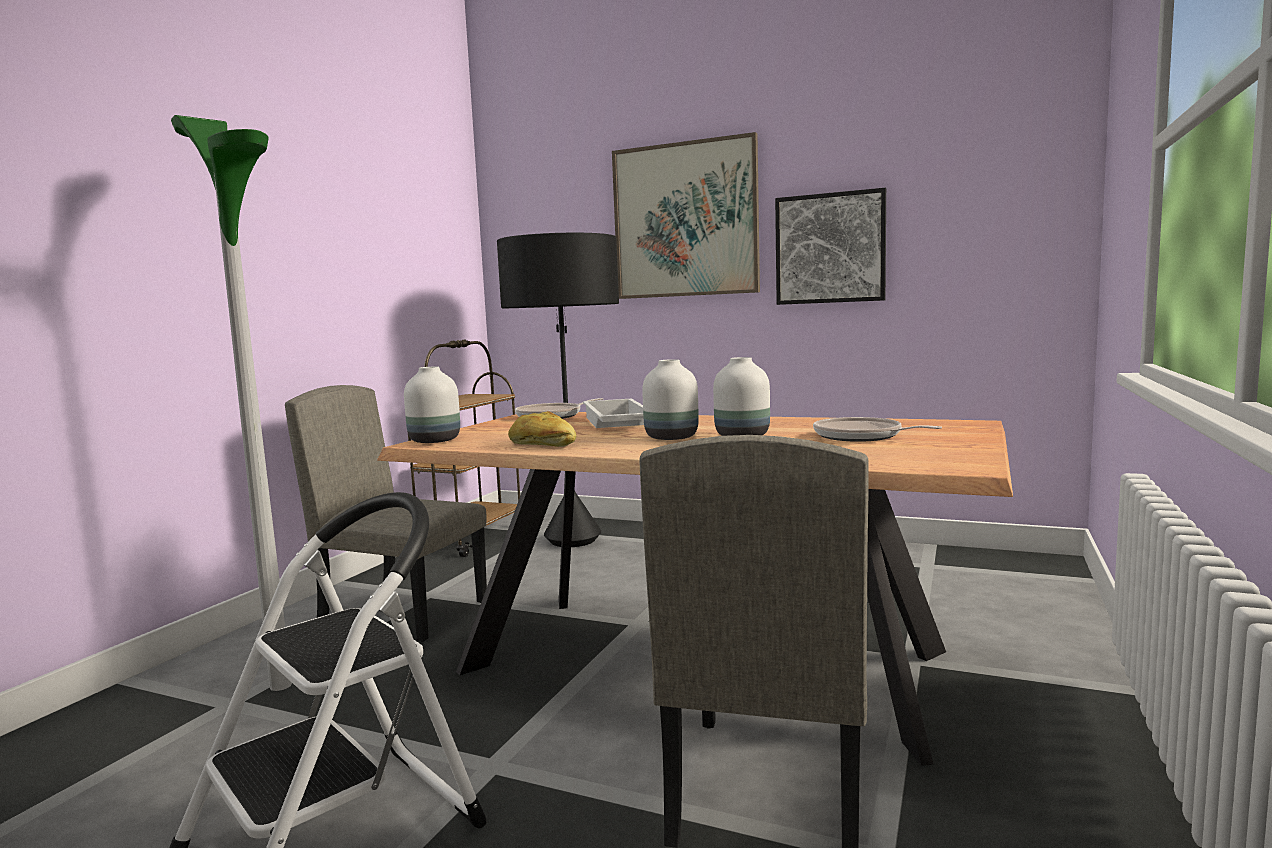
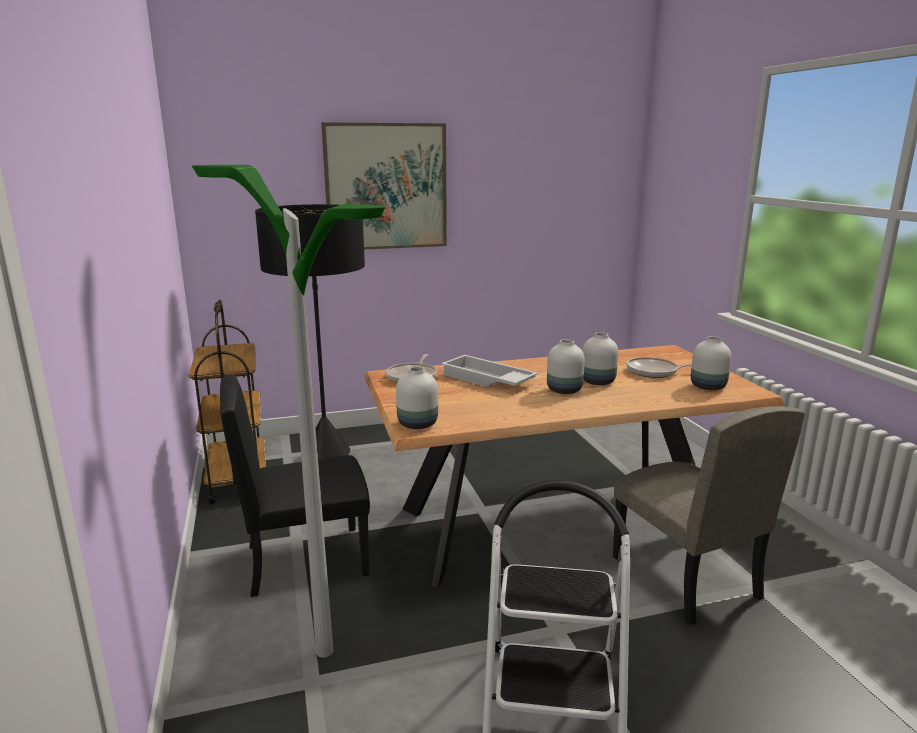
camera: 40 degrees left, 10 degrees up
beige chair [285,385,487,642] -> black chair [220,375,370,597]
bread [508,411,576,447] -> none
picture [775,188,886,305] -> none
none -> white vase [691,336,731,390]

